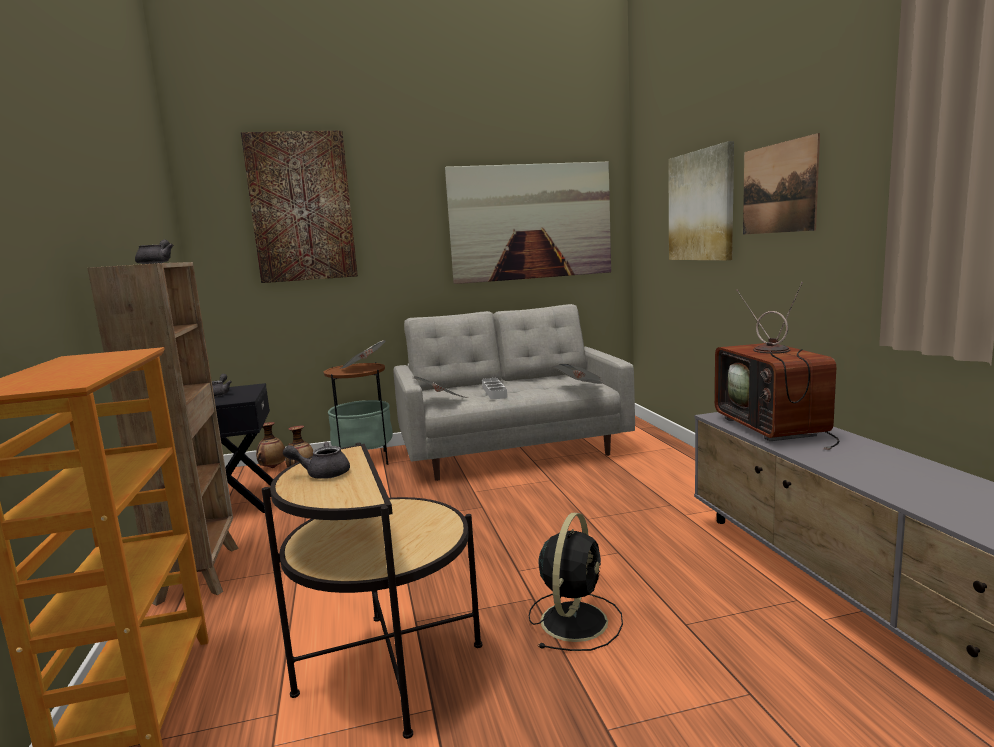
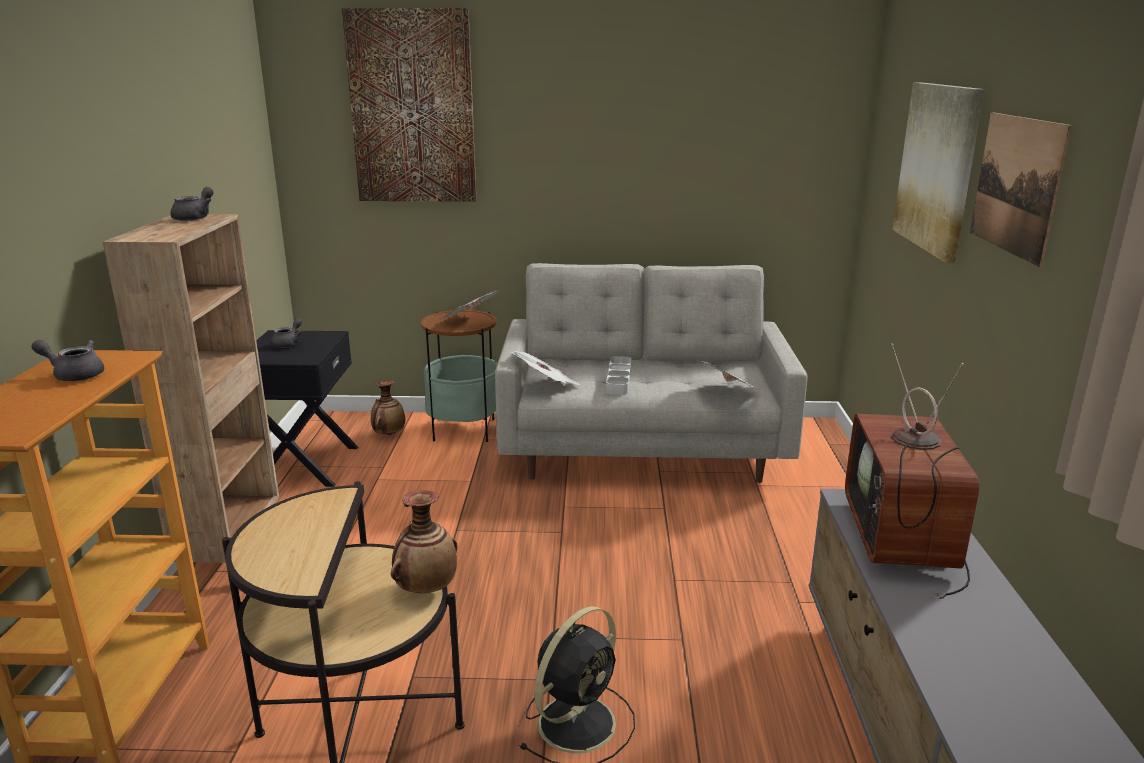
camera: 15 degrees right, 10 degrees up
vase [256,422,285,468] -> vase moved to [391,490,458,593]
grey teapot [283,442,350,479] -> grey teapot moved to [32,340,104,381]
picture [445,161,611,284] -> none

